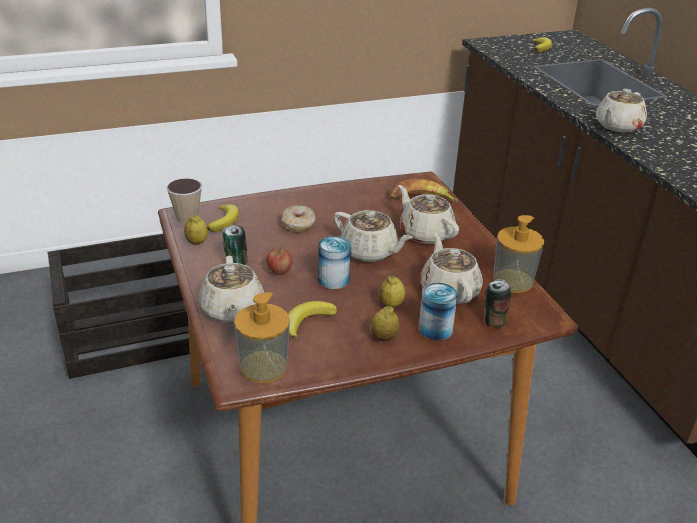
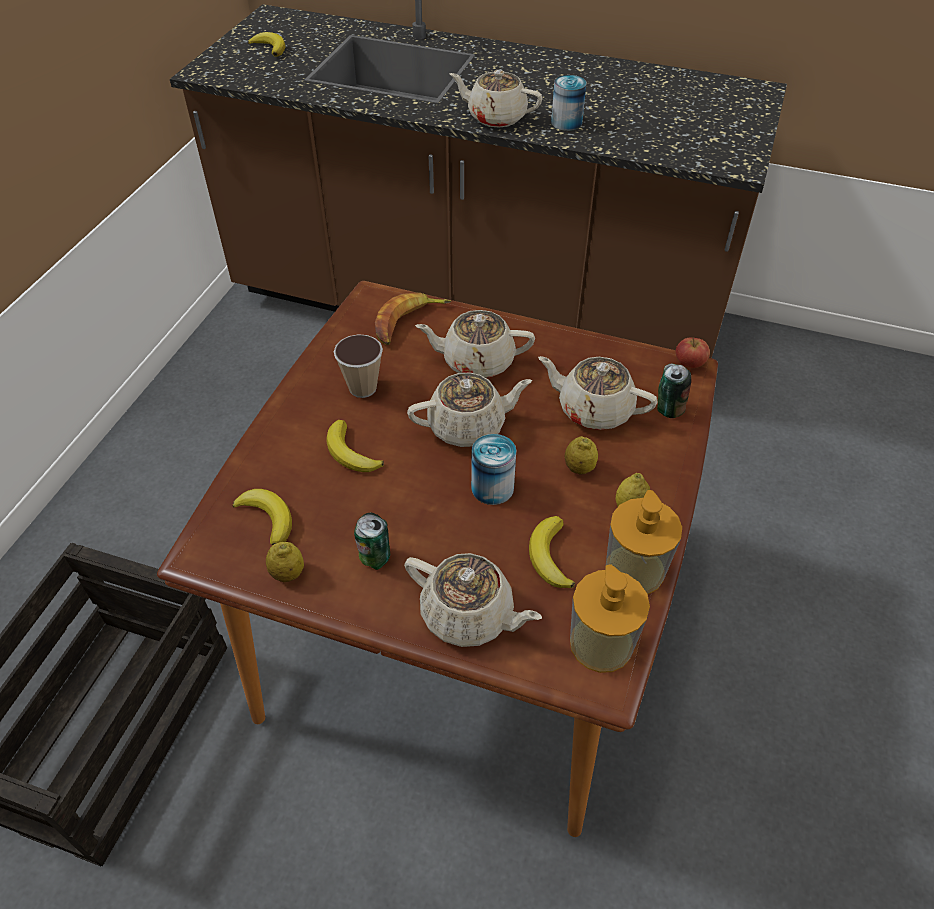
camera: 50 degrees left, 15 degrees up
cup [167,178,202,224] -> cup moved to [334,334,383,398]
apple [266,247,293,275] -> apple moved to [675,337,710,368]
donut [281,205,316,232] -> banana [326,420,384,472]
can [419,283,458,341] -> can moved to [551,75,586,131]
soap dispenser [493,215,544,293] -> soap dispenser moved to [605,490,682,595]
beige teapot [596,89,647,133] -> beige teapot turned 120 degrees clockwise [449,70,542,127]

